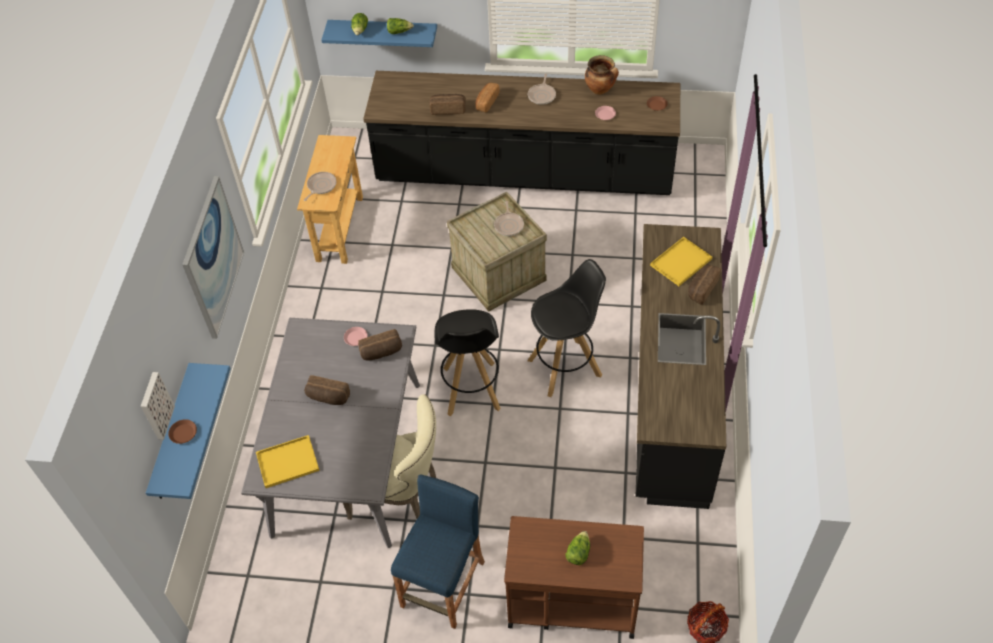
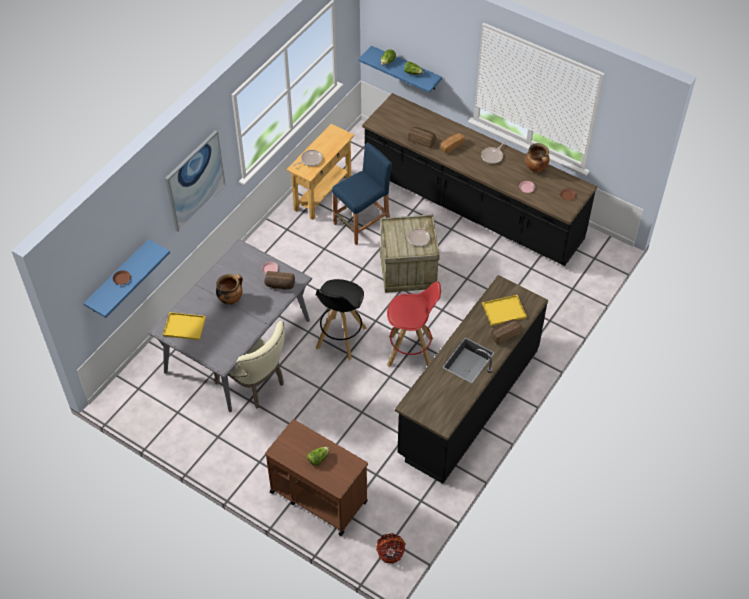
camera: 25 degrees right, 0 degrees up
picture [141,372,175,440] -> none
bread [304,375,350,405] -> cooking pot [216,274,243,305]
blue stool [391,474,485,629] -> blue stool moved to [332,142,392,245]
black stool [528,259,606,397] -> red stool [387,281,441,367]

